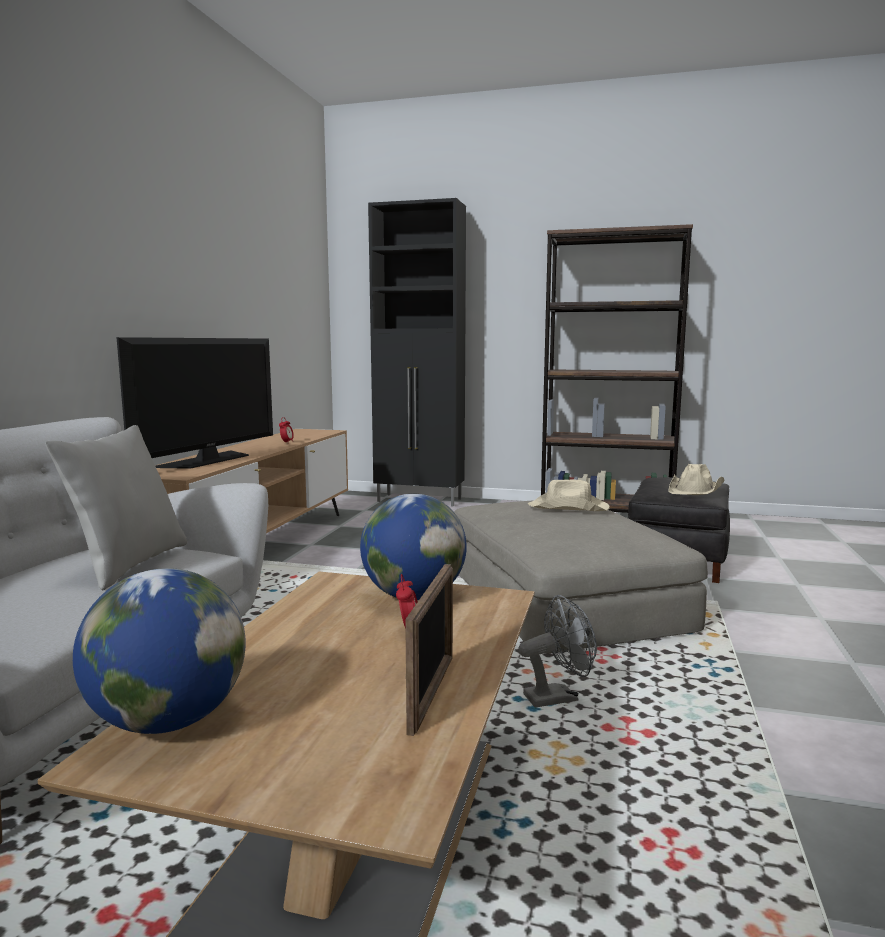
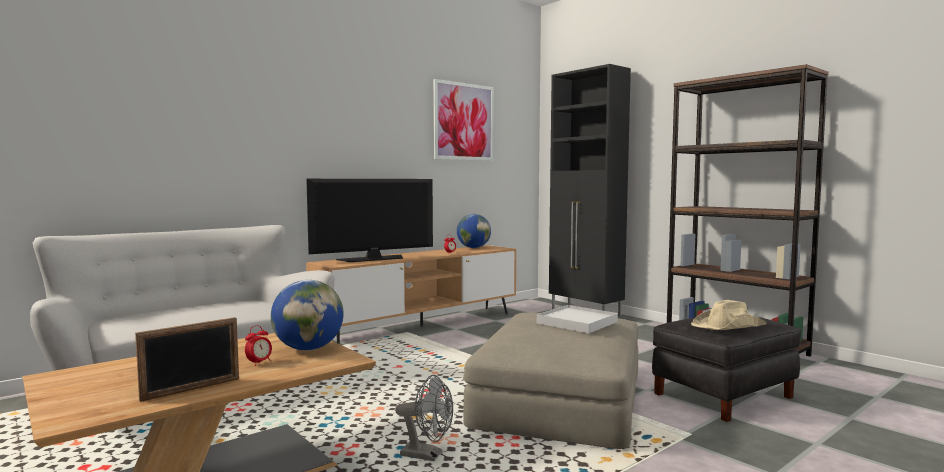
camera: 35 degrees right, 5 degrees down
grey pillow [45,425,187,590] -> none
globe [73,568,246,734] -> globe moved to [457,214,491,248]
beige hat [528,479,610,511] -> white tray [537,305,618,333]
none -> picture [433,79,494,161]

